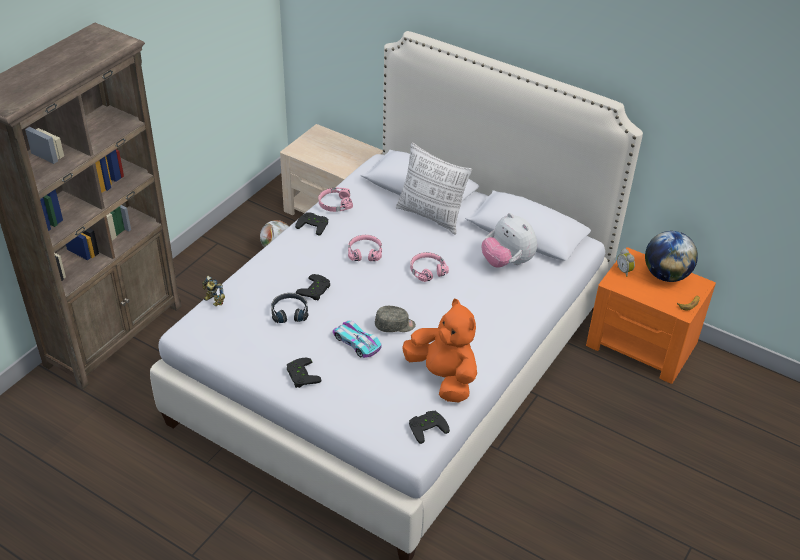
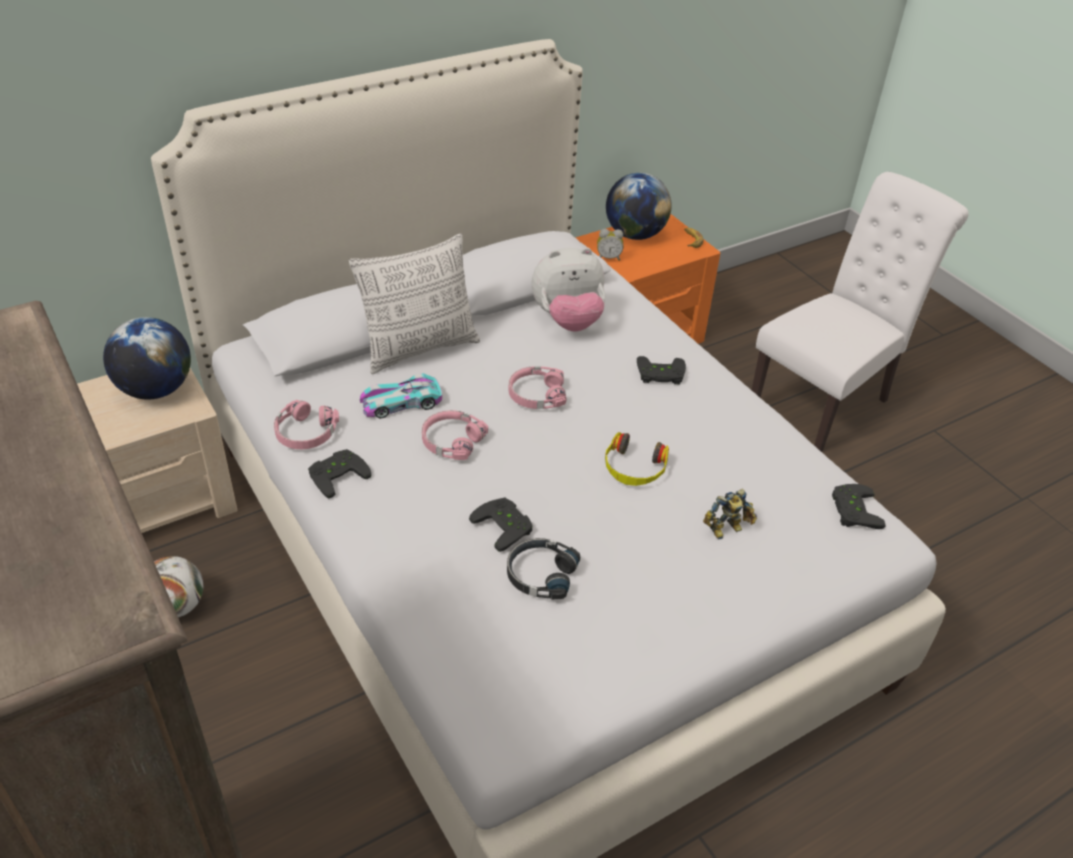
camera: 65 degrees left, 0 degrees up
toy robot [202,276,225,306] -> toy robot moved to [703,489,757,539]
black game controller [287,358,322,388] -> black game controller moved to [637,356,686,385]
toy car [333,320,382,358] -> toy car moved to [360,373,442,419]
grey cap [375,306,416,332] -> headphones [605,432,669,486]
orange plush toy [402,299,477,402] -> none
none -> globe [103,317,191,399]
none -> white chair [752,172,969,452]

